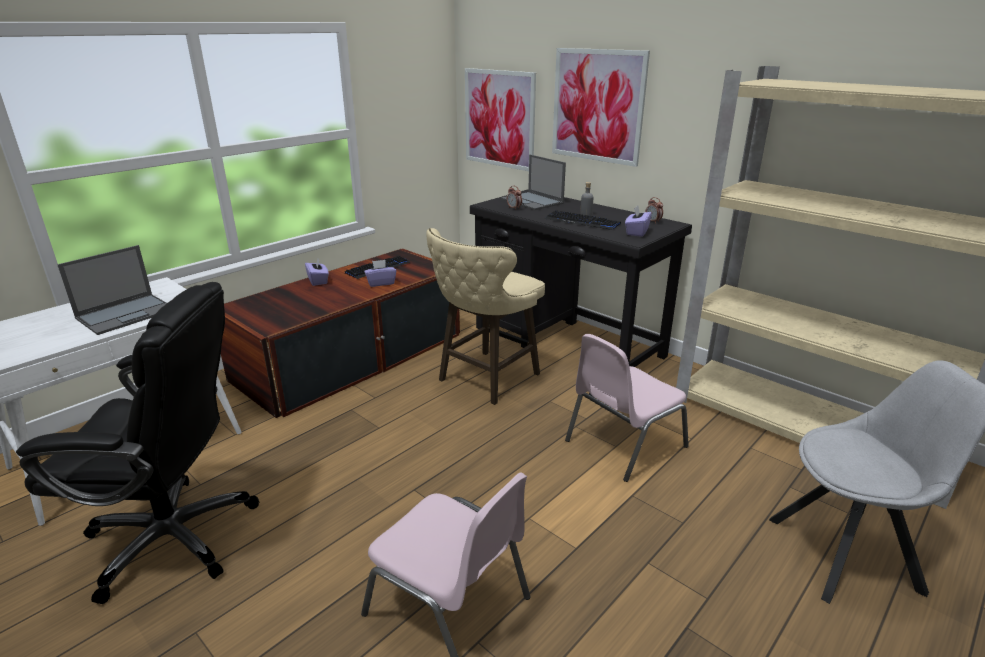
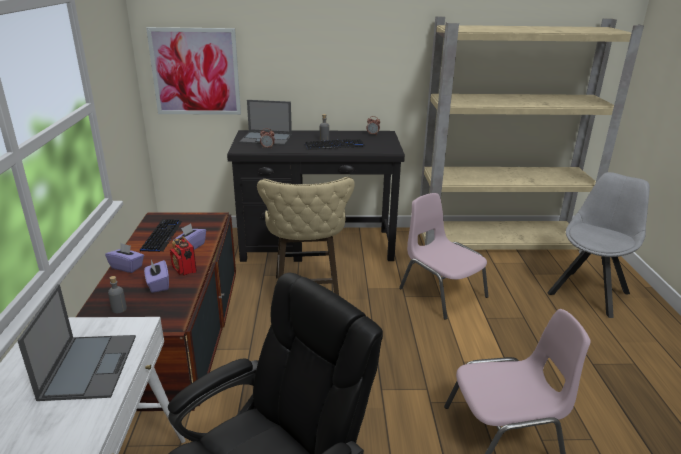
camera: 45 degrees left, 0 degrees up
picture [552,48,650,167] -> none
pink chair [565,334,689,482] -> pink chair turned 135 degrees clockwise [399,193,489,319]
purple tissue box [625,206,652,237] -> purple tissue box moved to [144,260,169,293]
none -> grey bottle [108,276,127,313]
none -> radio [170,236,197,275]

